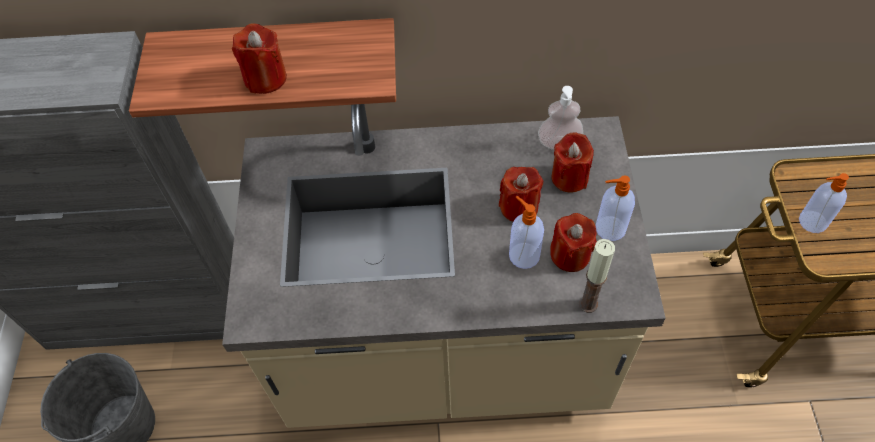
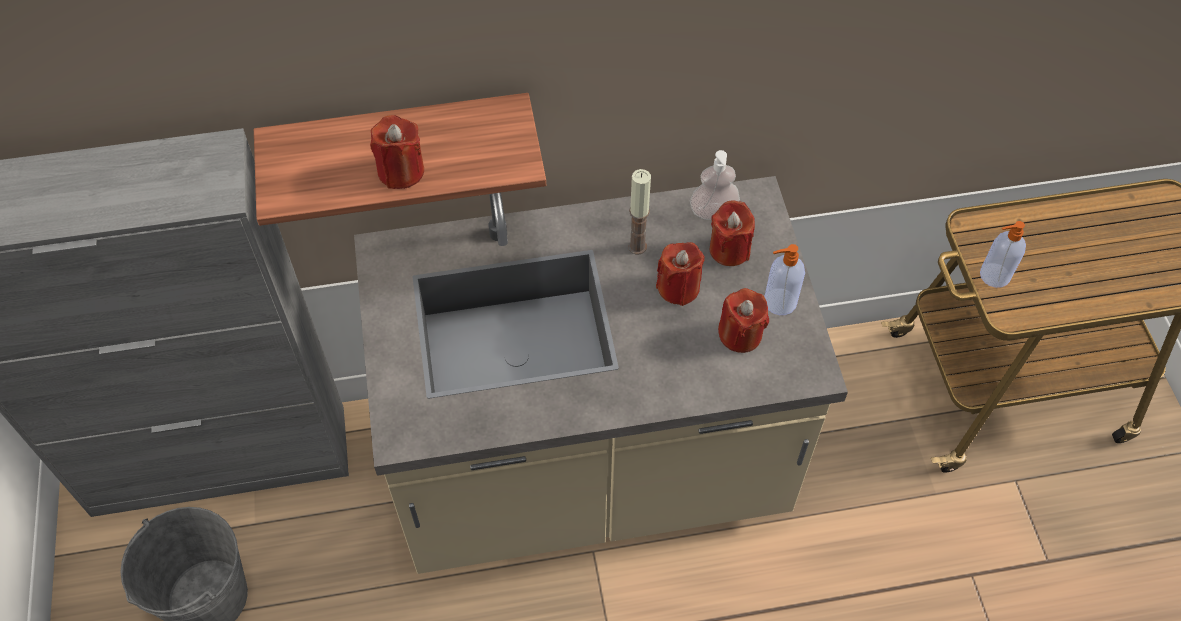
camera: 10 degrees left, 0 degrees up
soap dispenser [509,196,544,269] -> none
candle [579,239,615,313] -> candle moved to [628,169,651,255]

